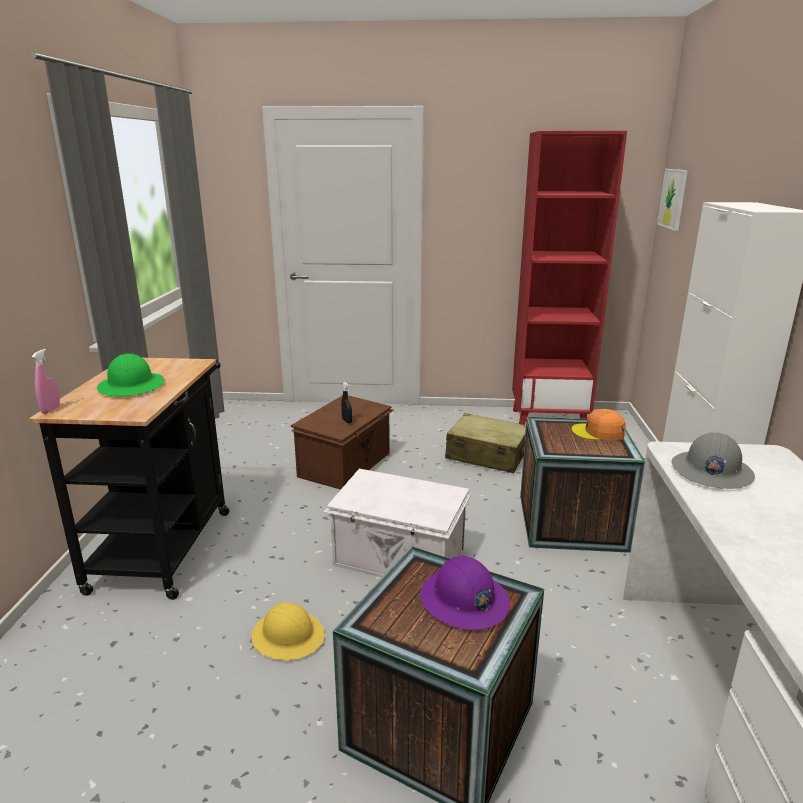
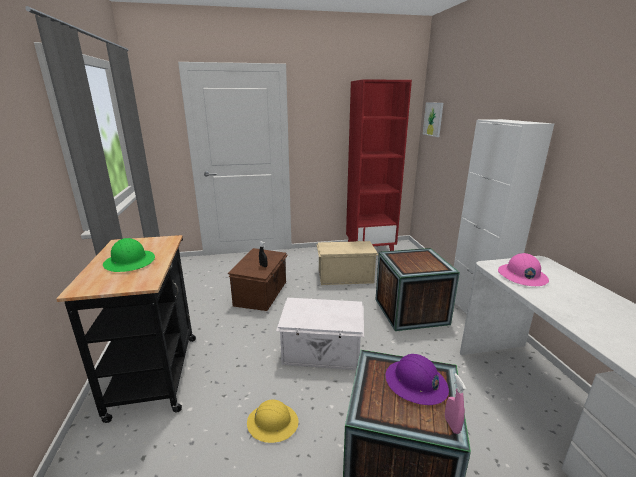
camera: 15 degrees left, 0 degrees up
pink spray bottle [32,349,60,414] -> pink spray bottle moved to [445,373,466,434]
beige suitcase [445,413,526,473] -> beige storage box [317,241,378,285]
orange cap [571,409,626,441] -> none
grey hard hat [672,432,755,489] -> pink hard hat [498,253,549,286]

